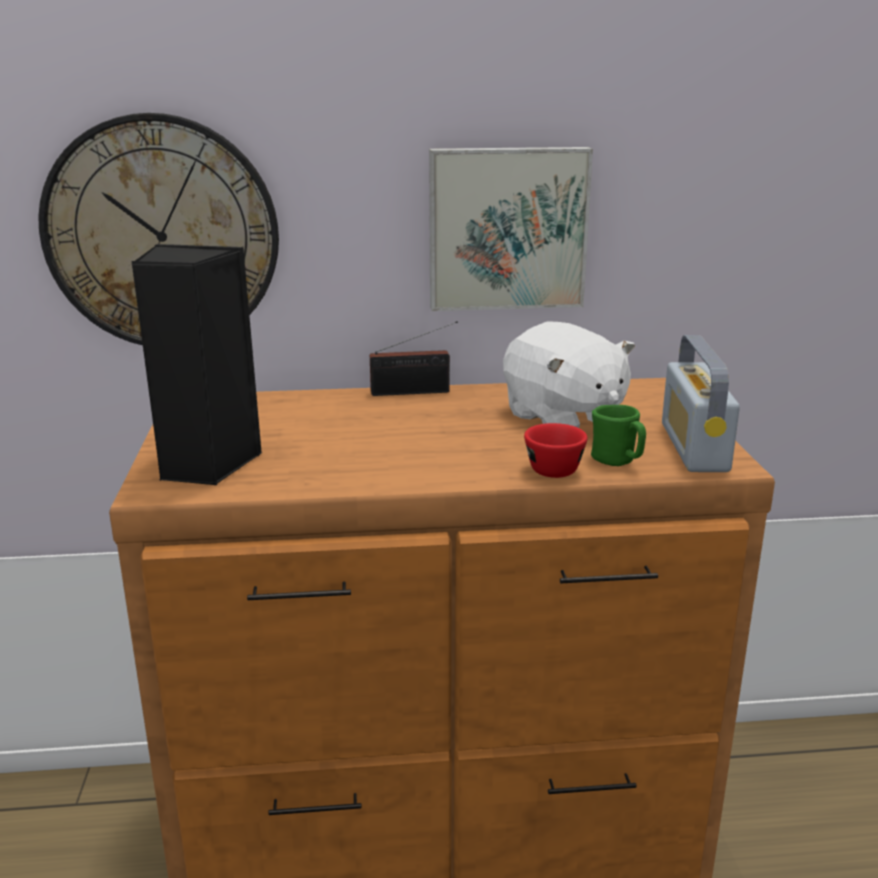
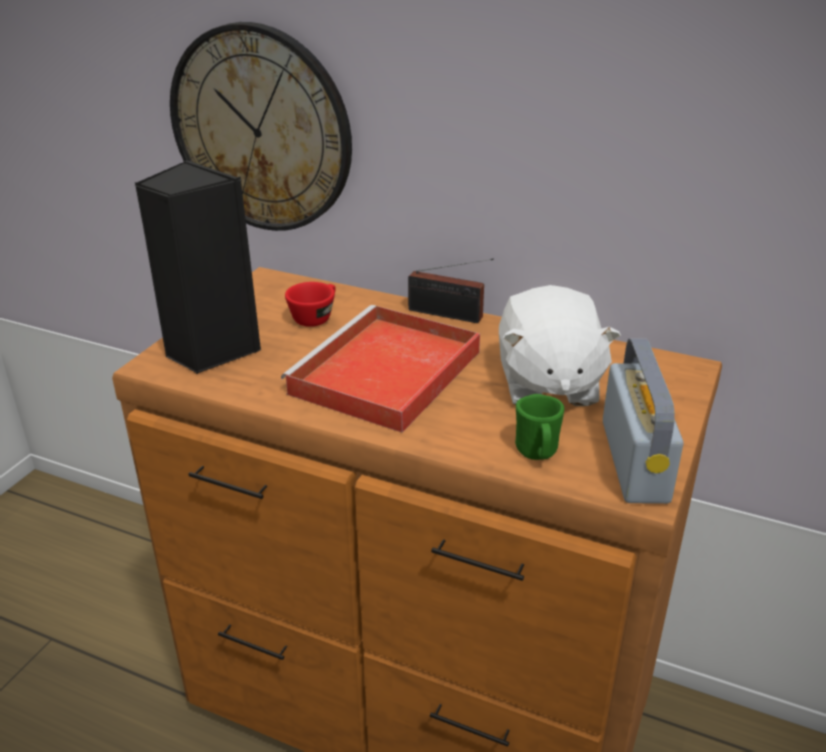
camera: 30 degrees right, 10 degrees up
picture [429,147,593,311] -> none
red cup [524,423,588,478] -> red cup moved to [285,282,336,327]
radio [662,335,740,472] -> radio turned 150 degrees clockwise [603,339,683,504]
none -> red tray [281,305,480,433]

